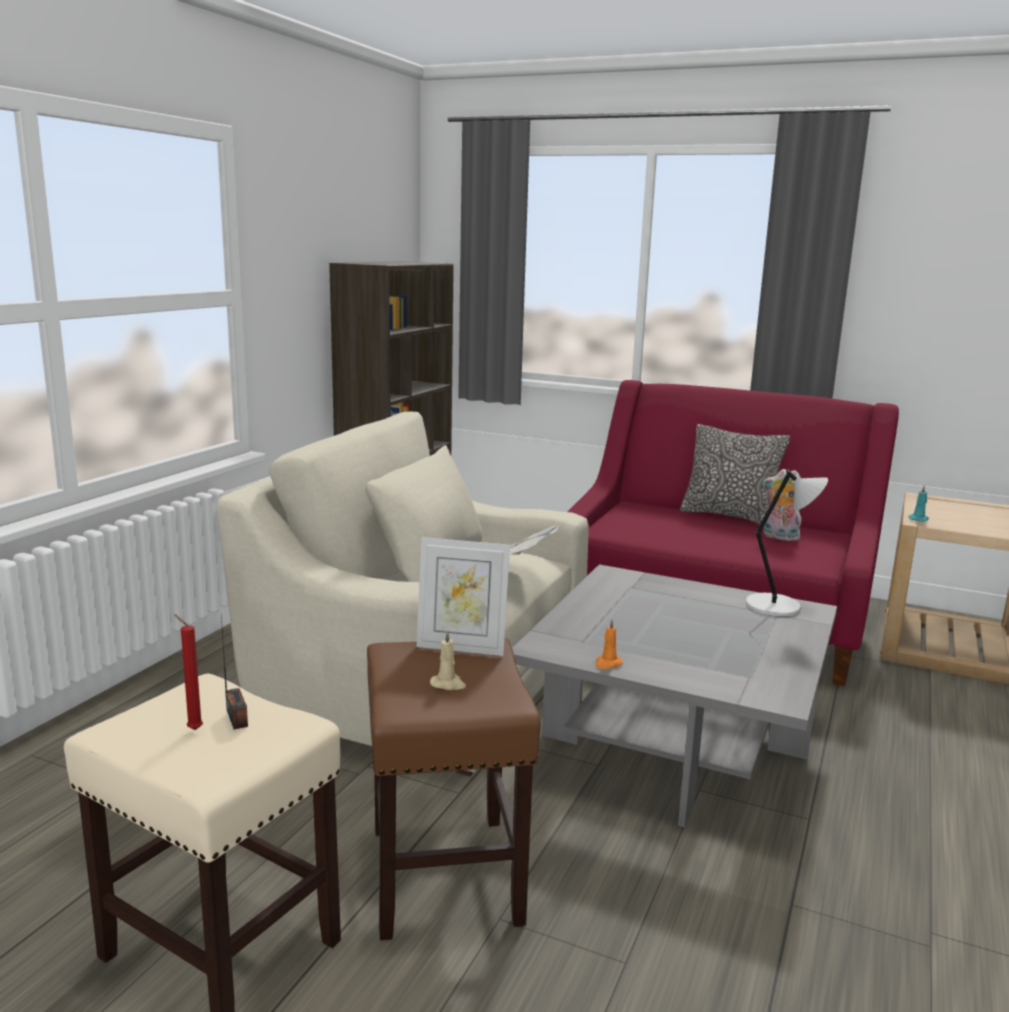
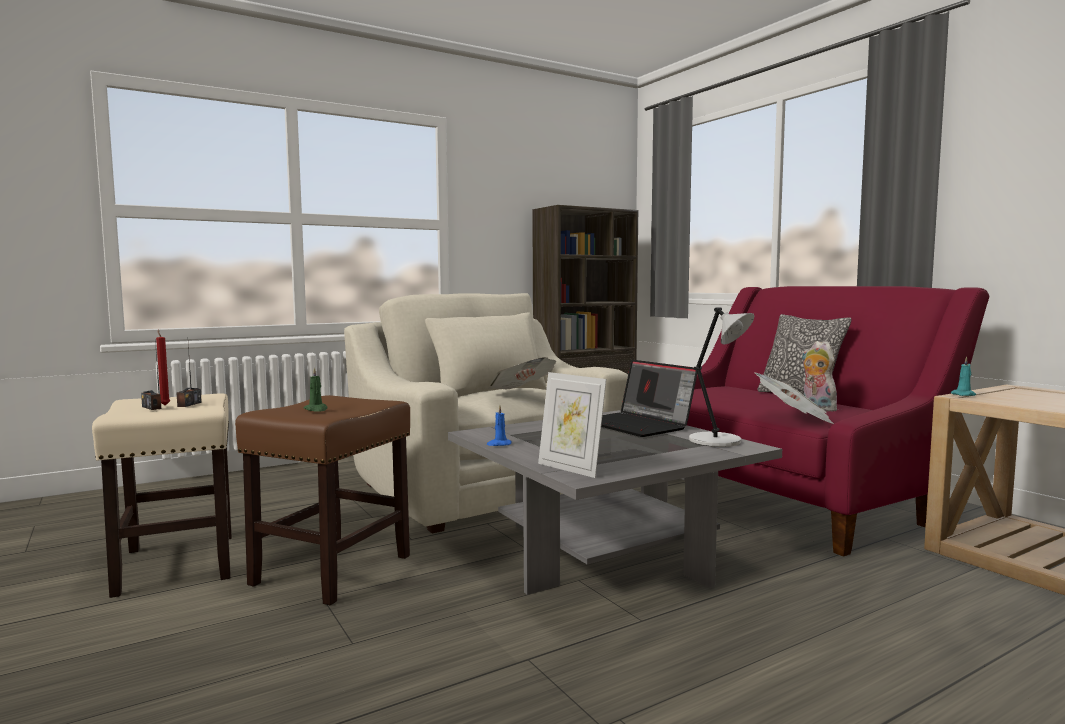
camera: 35 degrees right, 10 degrees down
picture frame [416,537,510,656] -> picture frame moved to [538,372,606,478]
beige candle [430,630,466,690] -> green candle [303,368,328,412]
orange candle [596,619,623,669] -> blue candle [487,405,512,446]
none -> radio [141,340,161,410]
none -> laptop [601,360,697,437]
none -> newspaper [754,372,834,424]

